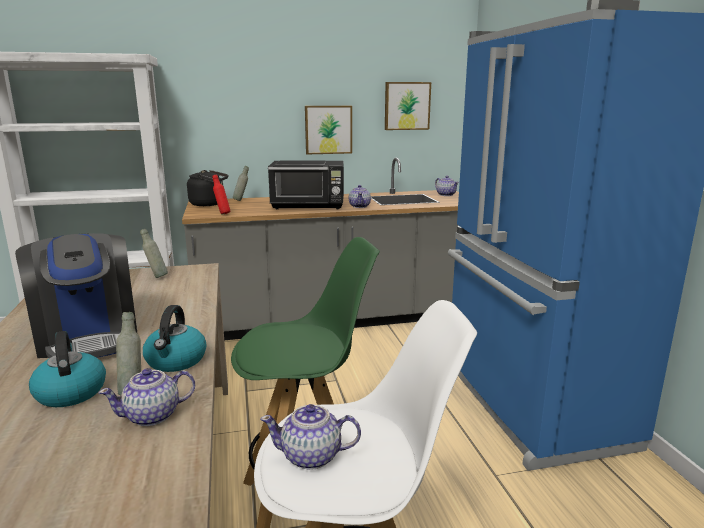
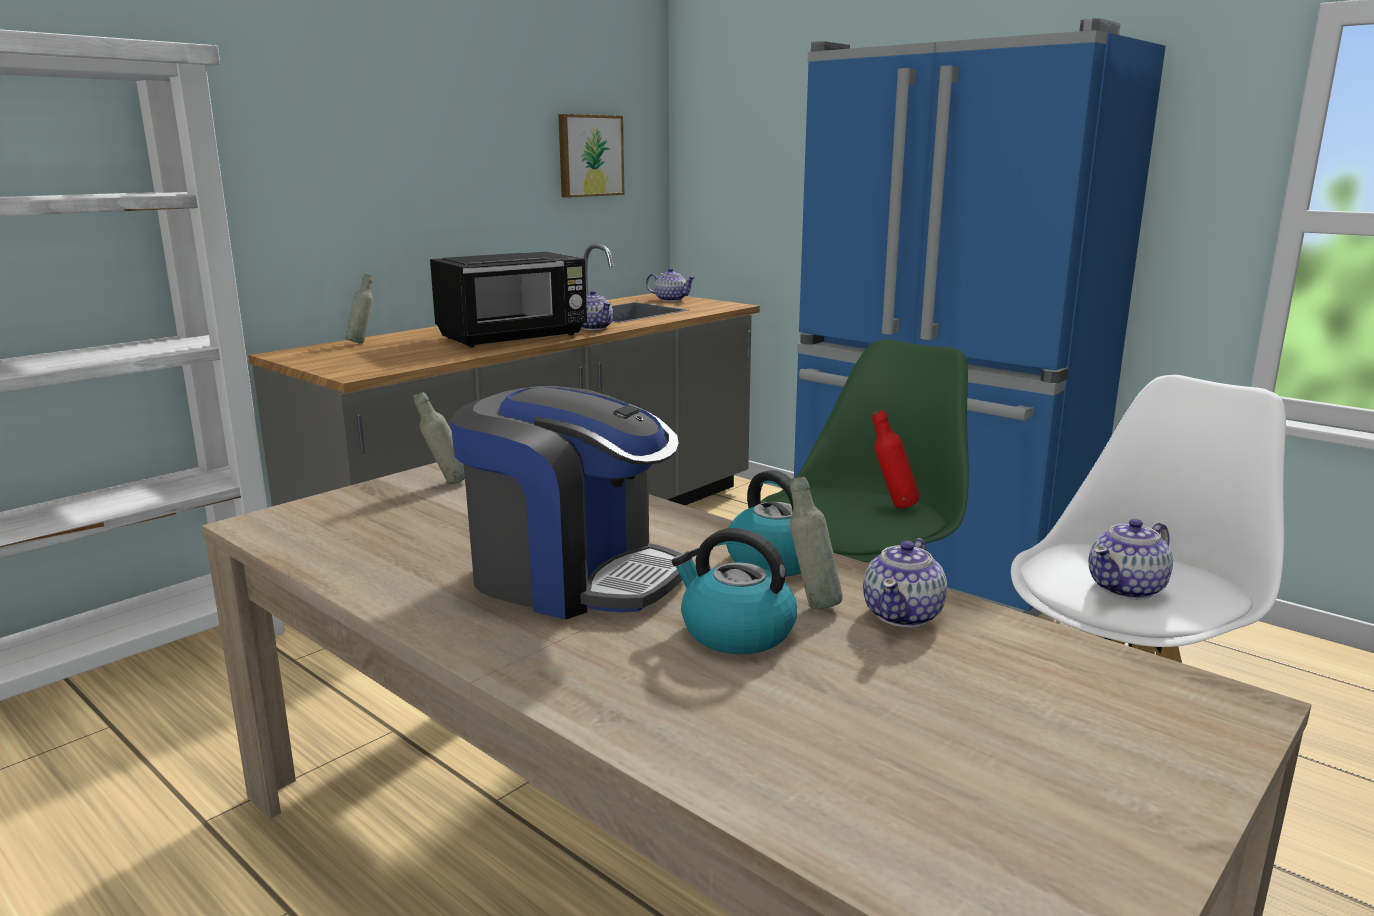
camera: 35 degrees left, 0 degrees up
black kettle [187,170,228,206] -> none
red bottle [212,175,230,214] -> red bottle moved to [872,410,919,509]
picture [305,106,352,154] -> none

